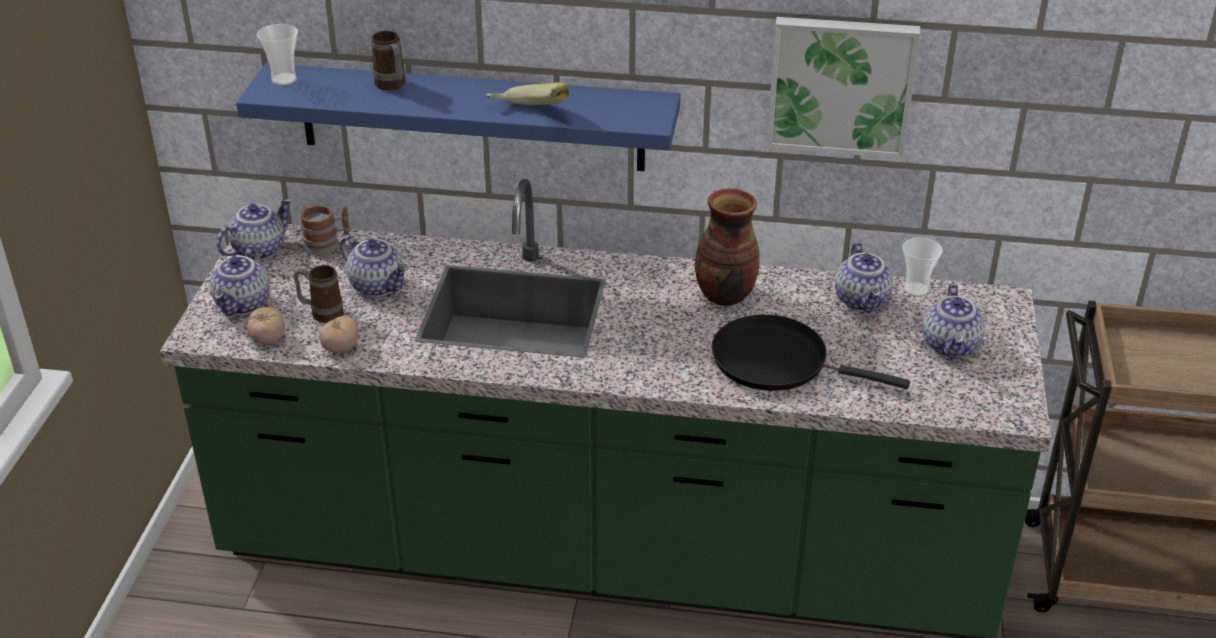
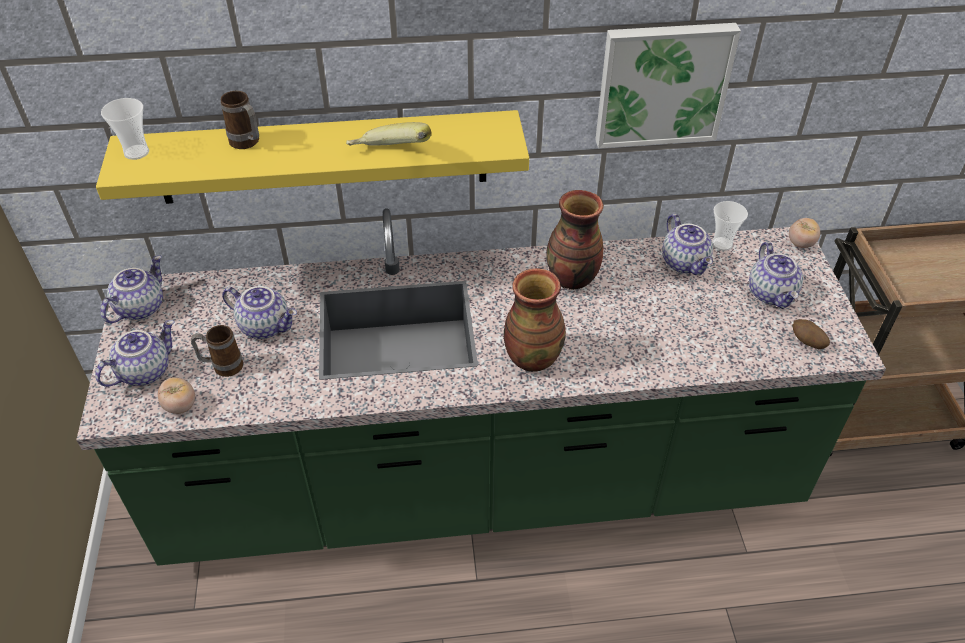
camera: 15 degrees left, 10 degrees up
teapot [210,245,270,315] -> teapot turned 135 degrees counterclockwise [95,320,175,387]
blue shelf [236,63,680,171] -> yellow shelf [96,110,529,204]
mug [300,205,350,256] -> none
tomato [319,316,359,353] -> tomato moved to [789,218,820,248]
black frying pan [712,314,910,391] -> none
none -> vase [504,268,566,372]
none -> potato [792,319,830,349]

